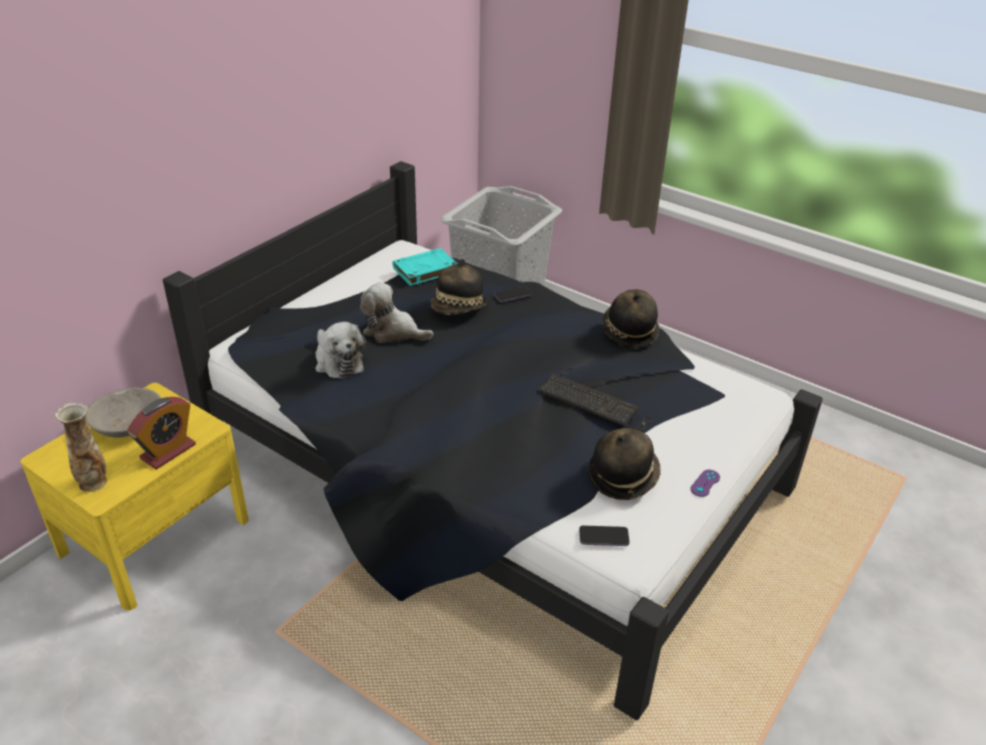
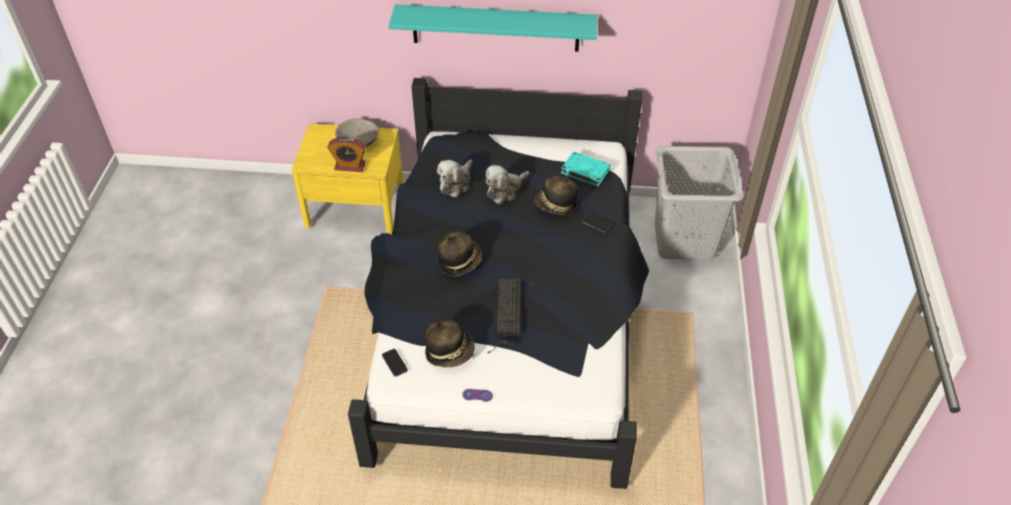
camera: 60 degrees right, 10 degrees up
vase [55,402,107,492] -> none
plush toy [360,282,433,343] -> plush toy turned 120 degrees counterclockwise [485,165,529,204]
hat [603,289,660,348] -> hat moved to [436,231,483,276]
none -> turquoise shelf [388,4,598,52]

